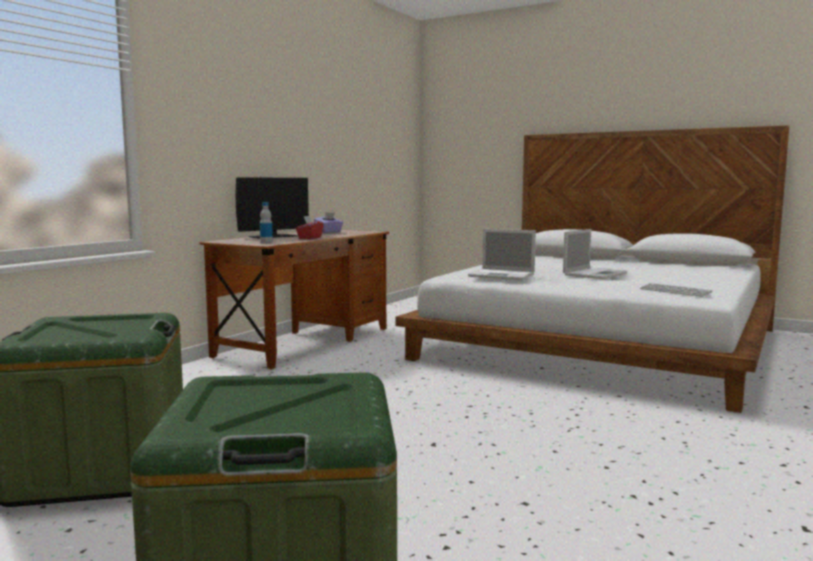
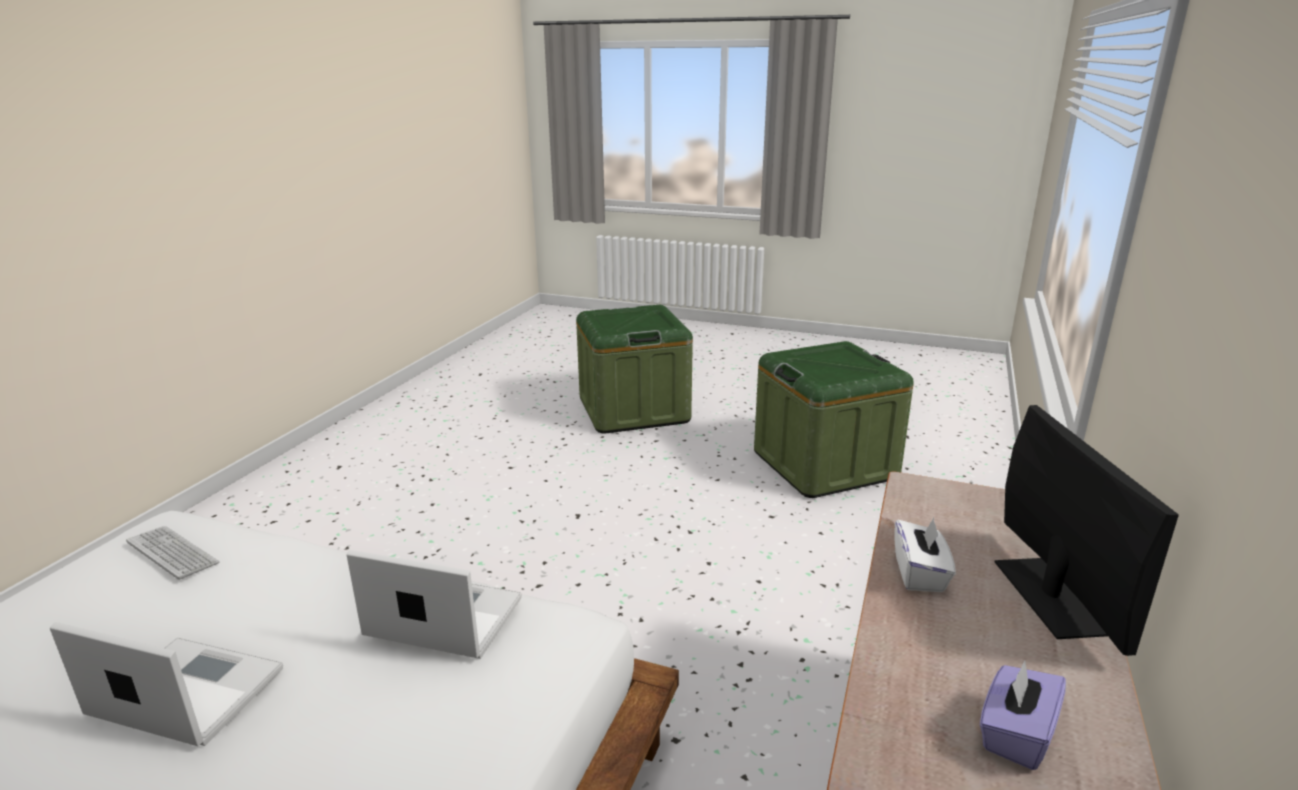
camera: 170 degrees right, 15 degrees up
monitor [235,177,309,238] -> monitor turned 135 degrees clockwise [995,405,1179,656]
bottle [260,202,273,243] -> none
red tissue box [296,216,323,239] -> white tissue box [894,518,956,592]
laptop [563,229,627,279] -> laptop turned 75 degrees clockwise [50,622,283,746]

